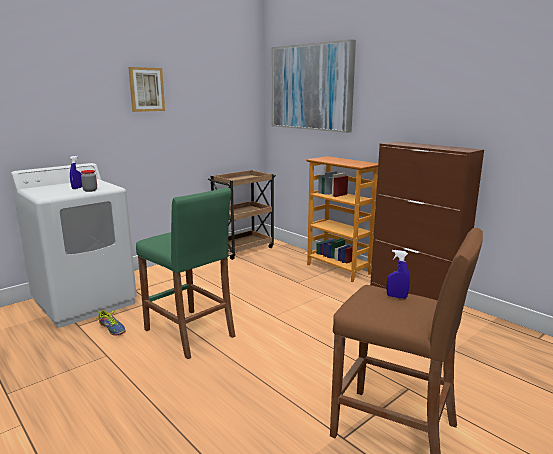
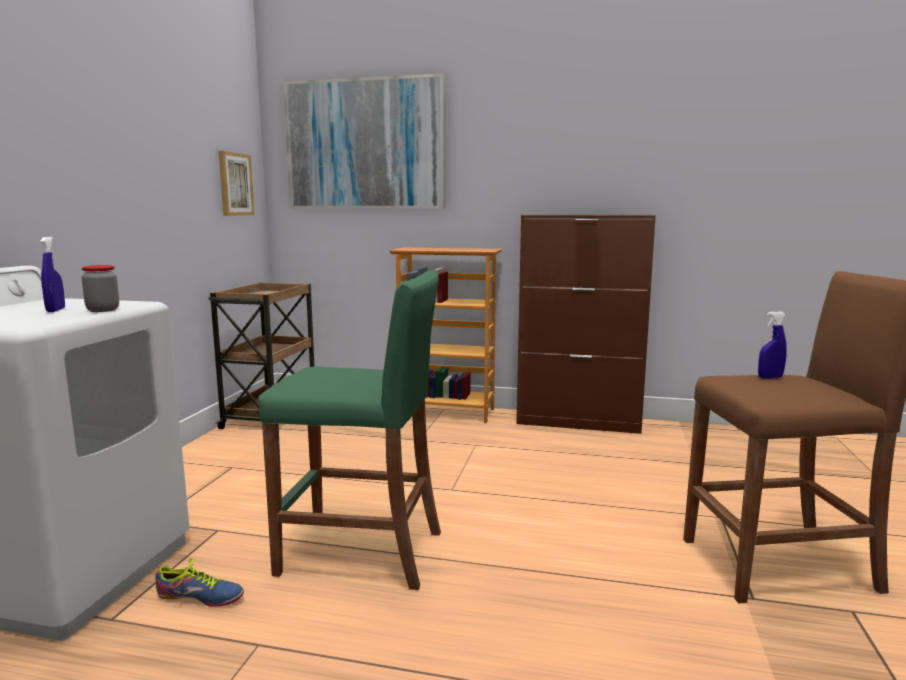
camera: 35 degrees left, 5 degrees down
picture [128,67,165,112] -> picture moved to [218,151,255,216]

